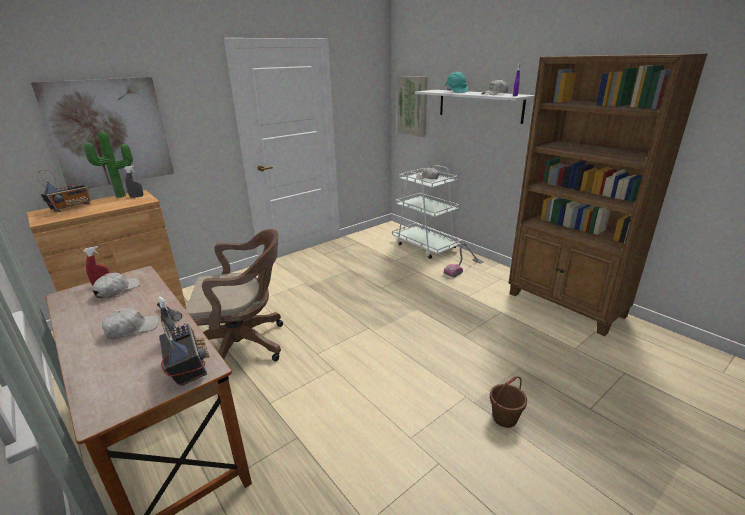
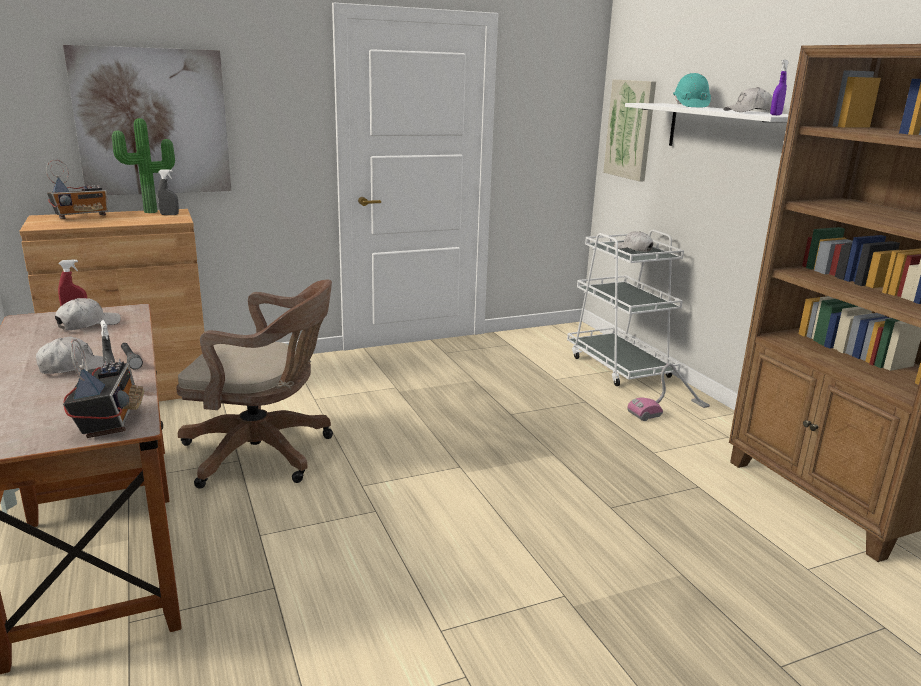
camera: 15 degrees right, 5 degrees down
brown bucket [490,376,527,428] -> none

